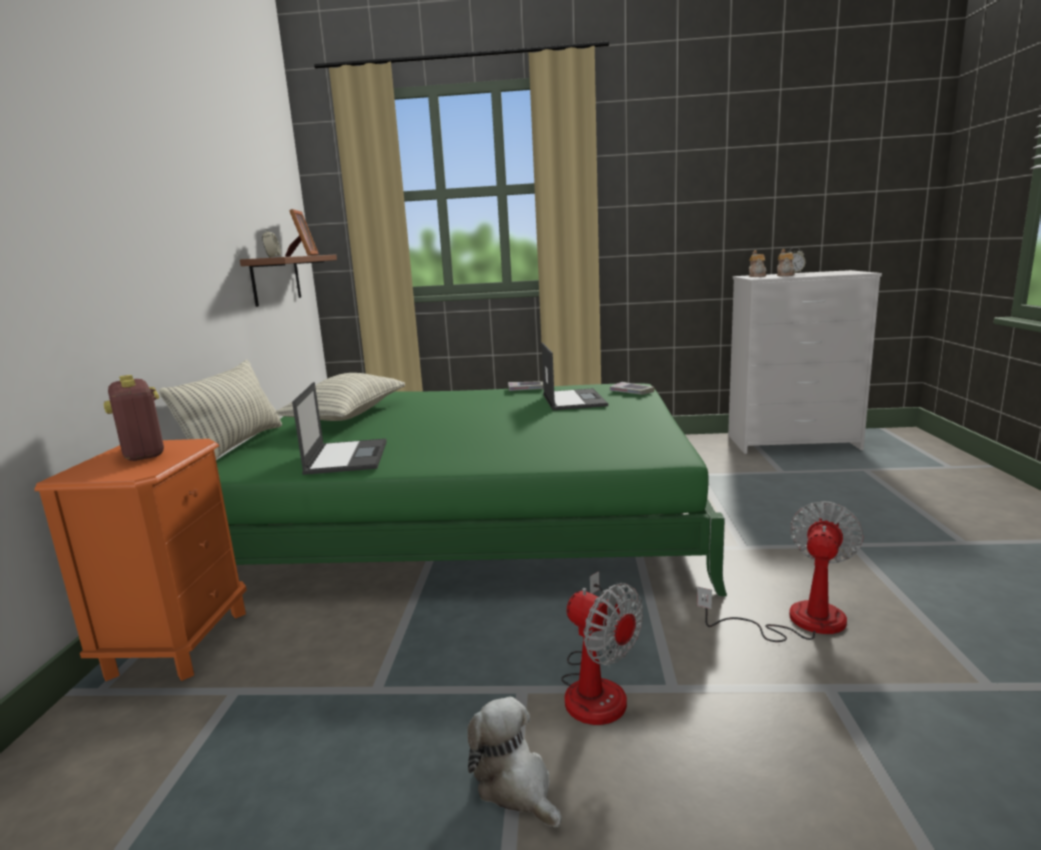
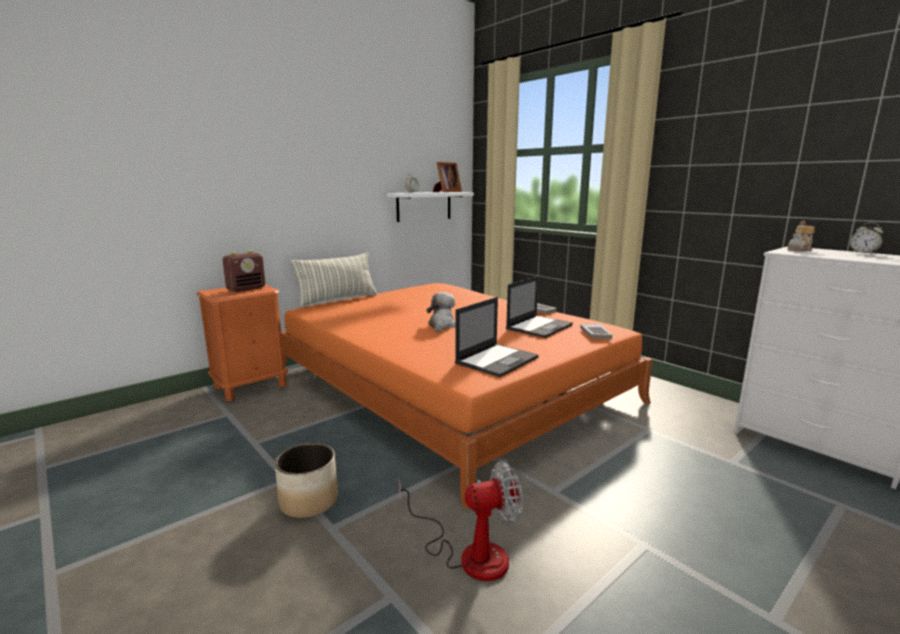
camera: 45 degrees right, 0 degrees up
radio [104,375,164,461] -> radio turned 150 degrees counterclockwise [223,250,266,292]
green bed [216,383,727,596] -> orange bed [281,283,653,510]
brown shelf [240,255,337,307] -> white shelf [387,192,474,222]
pillow [276,373,405,421] -> none
laptop [292,382,387,475] -> laptop moved to [455,297,539,377]
plush toy [467,697,562,828] -> plush toy moved to [426,292,456,332]
fan [561,571,643,725] -> planter [275,443,338,518]
teapot [777,249,795,276] -> none

